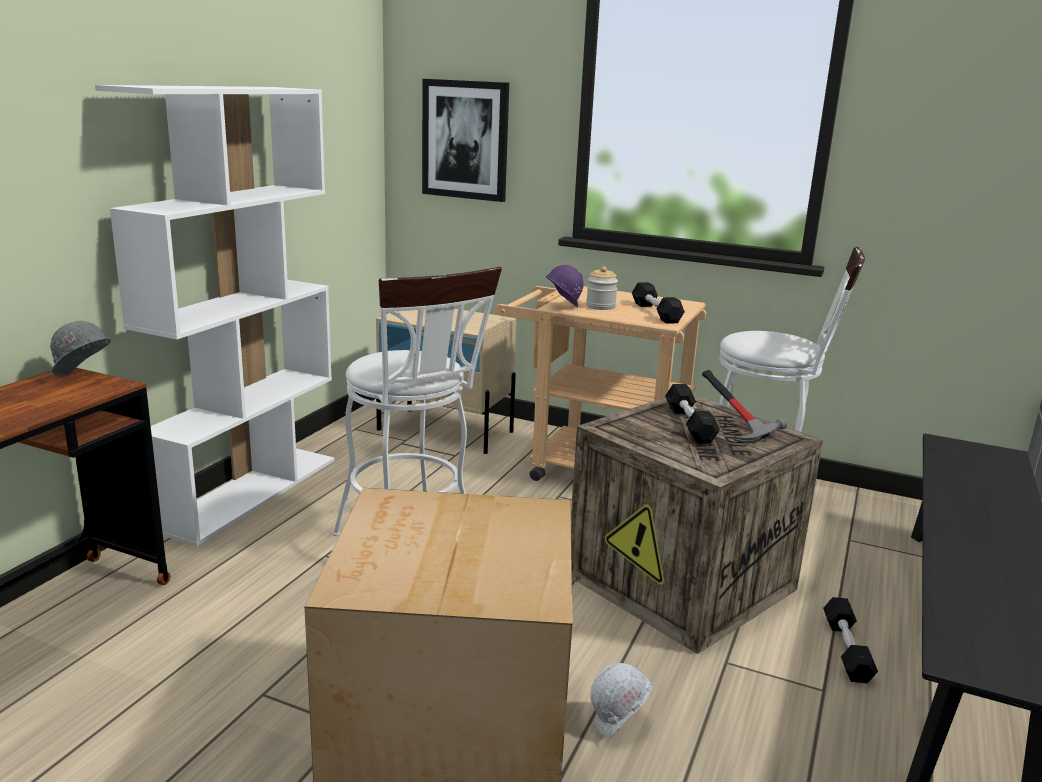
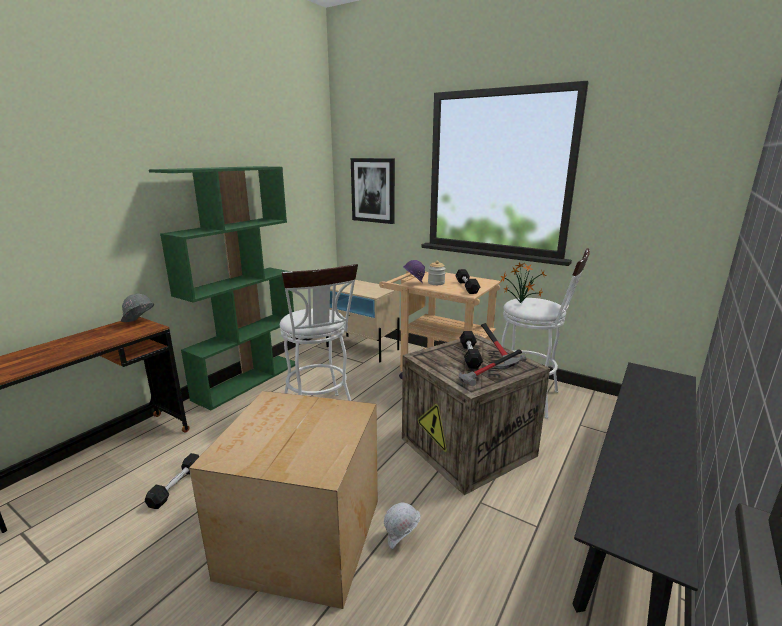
camera: 10 degrees right, 0 degrees up
white bookcase [95,85,335,546] -> green bookcase [149,166,295,411]
black dumbbell [823,597,878,683] -> black dumbbell moved to [145,453,200,509]
none -> hammer [459,349,522,386]
none -> potted plant [499,262,546,304]

